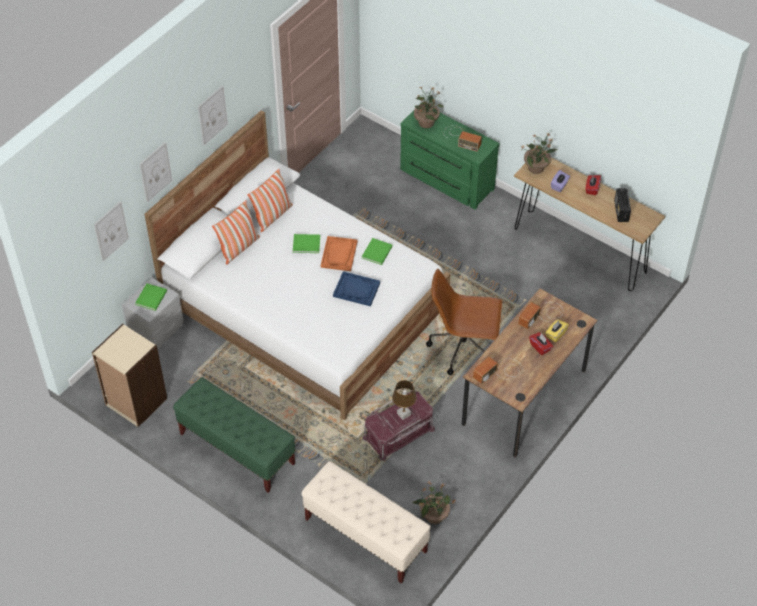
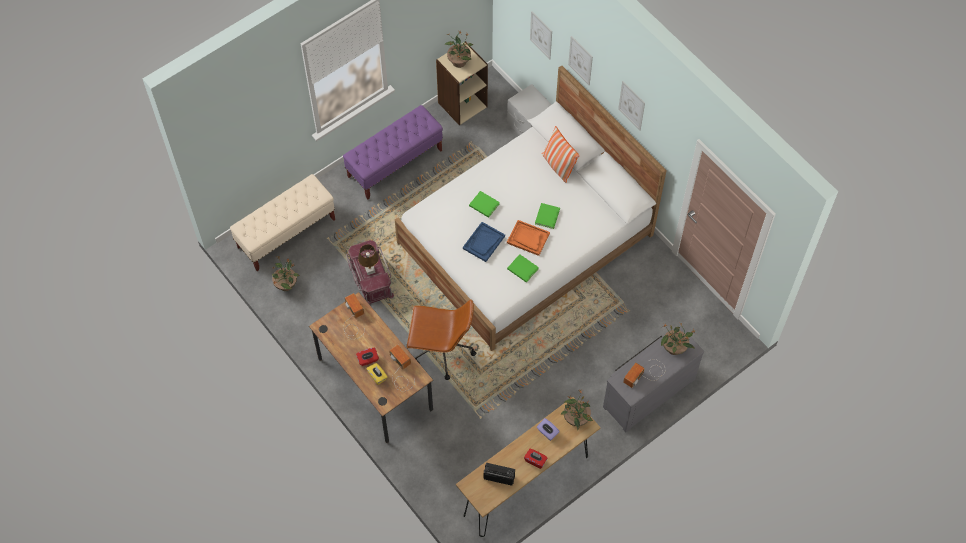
camera: 105 degrees right, 10 degrees up
green book [135,284,167,311] -> green book moved to [469,191,500,218]
green bench [173,377,296,493] -> purple bench [343,105,443,200]
pillow [248,169,293,232] -> none
green dresser [400,110,500,210] -> grey dresser [603,326,704,432]
brown office chair [426,269,502,375] -> brown office chair turned 75 degrees clockwise [407,299,476,380]
none -> potted plant [445,31,473,68]

